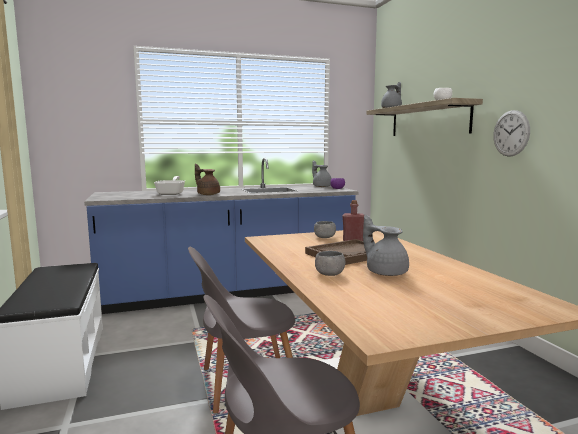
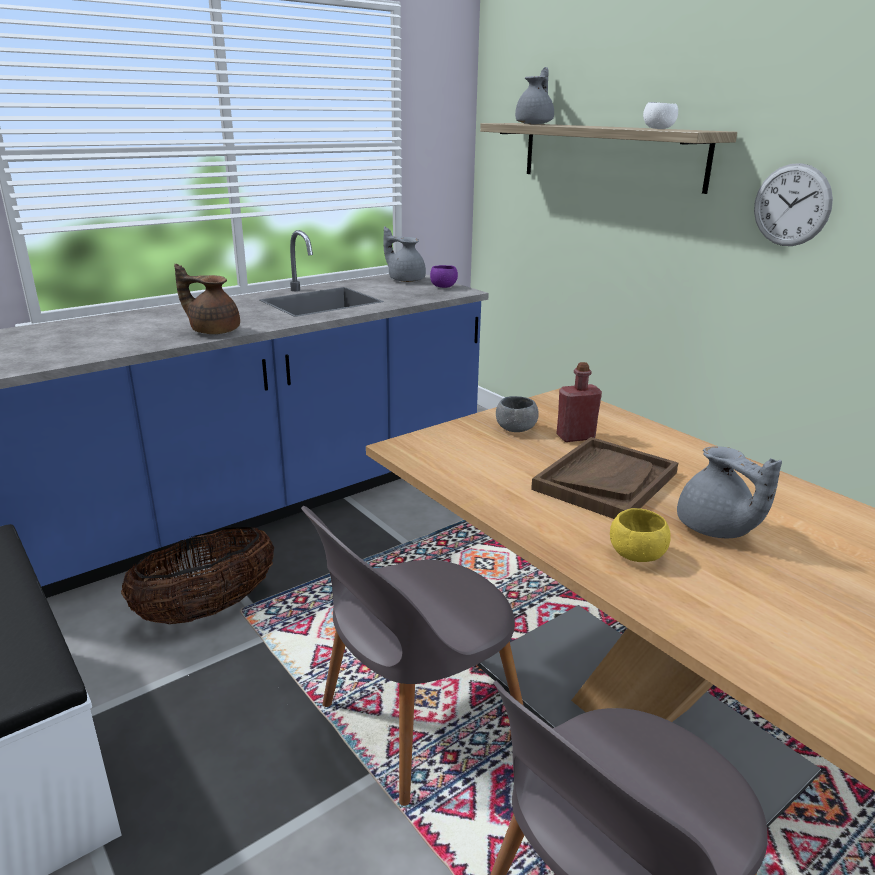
camera: 20 degrees left, 15 degrees up
frying pan [154,176,185,195] -> none
grey bowl [315,251,345,276] -> yellow bowl [610,508,671,562]
grey teapot [363,215,409,276] -> grey teapot turned 150 degrees counterclockwise [677,446,782,538]
none -> basket [121,527,274,624]

